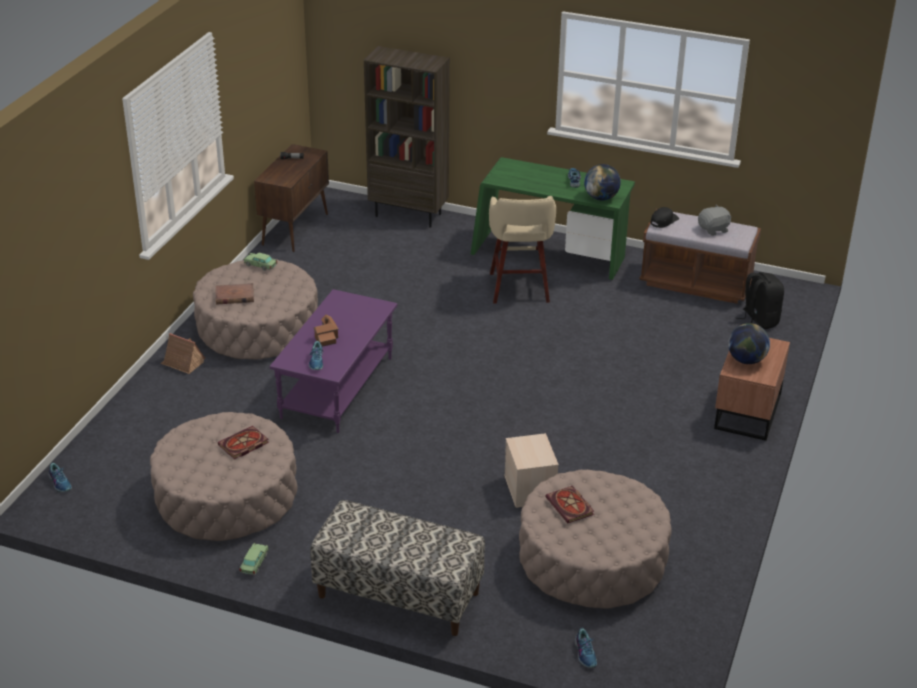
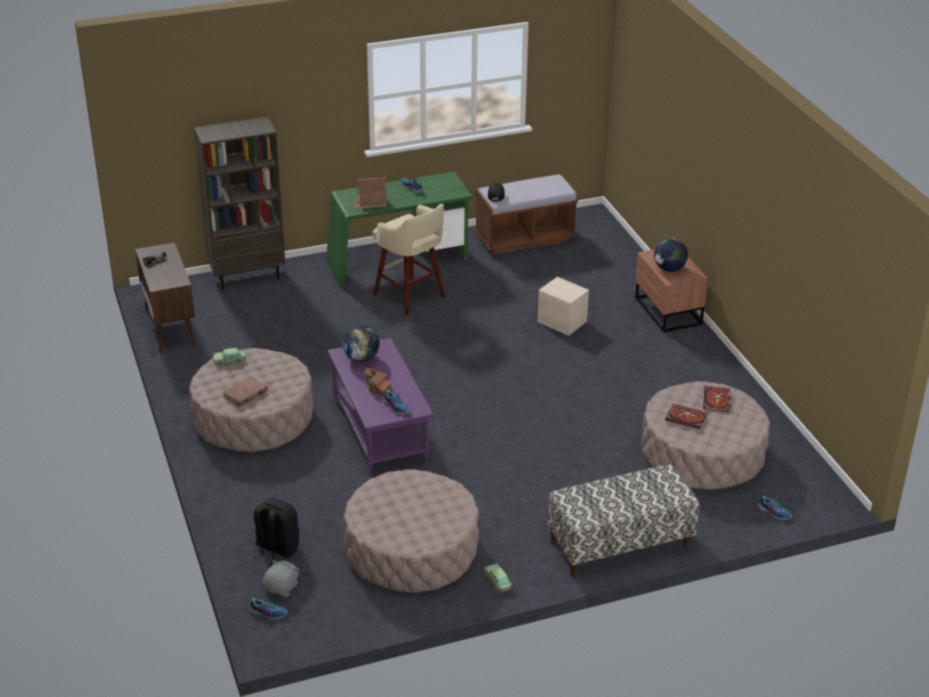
camera: 40 degrees left, 0 degrees up
toy house [160,333,206,374] -> toy house moved to [353,177,387,209]
book [218,426,269,459] -> book moved to [703,386,731,412]
beige storage box [504,433,559,508] -> beige storage box moved to [537,277,589,336]
globe [584,164,621,201] -> globe moved to [342,325,380,362]
grey plush toy [698,205,731,236] -> grey plush toy moved to [263,560,300,597]
black backpack [736,272,784,330] -> black backpack moved to [254,498,299,566]

